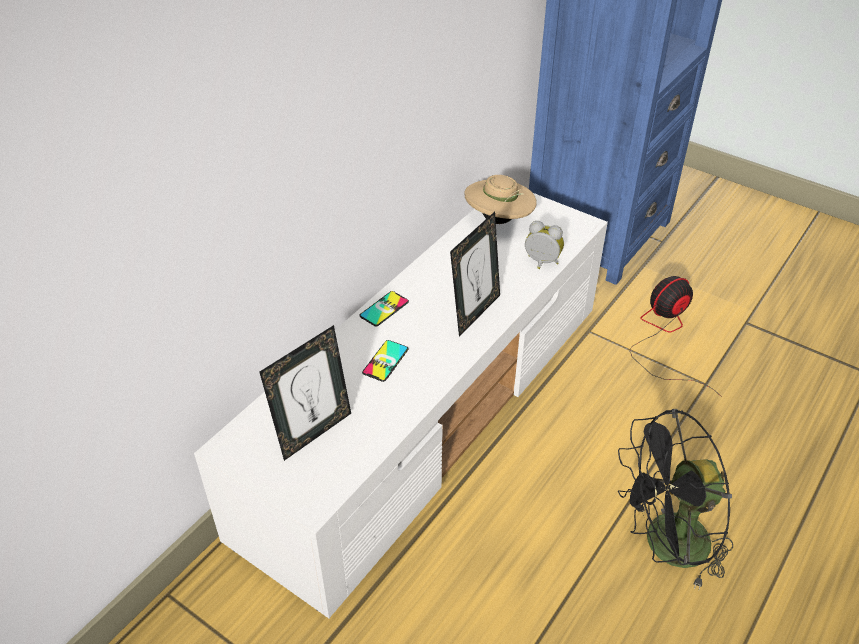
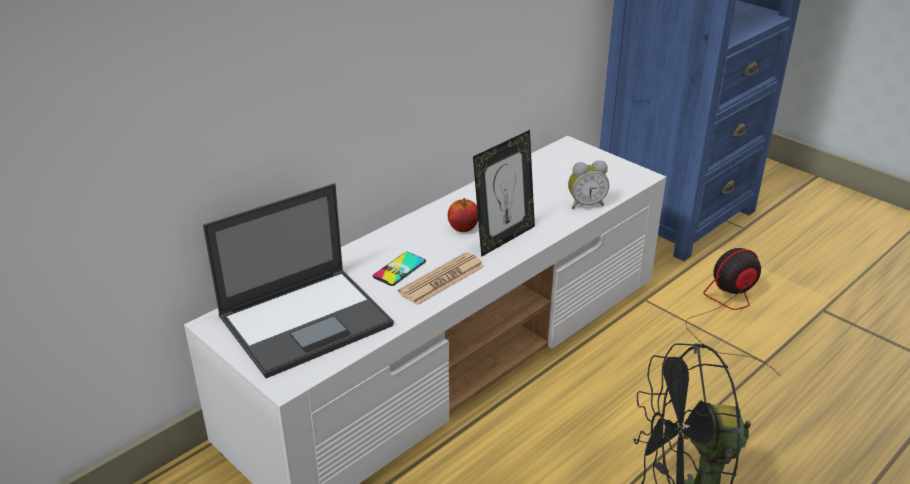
camera: 10 degrees right, 10 degrees down
picture frame [260,325,351,461] -> laptop [203,183,394,378]
phone [359,291,409,326] -> none
beige hat [465,175,537,224] -> none
alarm clock [525,221,564,269] -> alarm clock turned 135 degrees clockwise [568,160,609,209]
none -> newspaper [398,252,485,305]
none -> apple [448,198,478,232]

